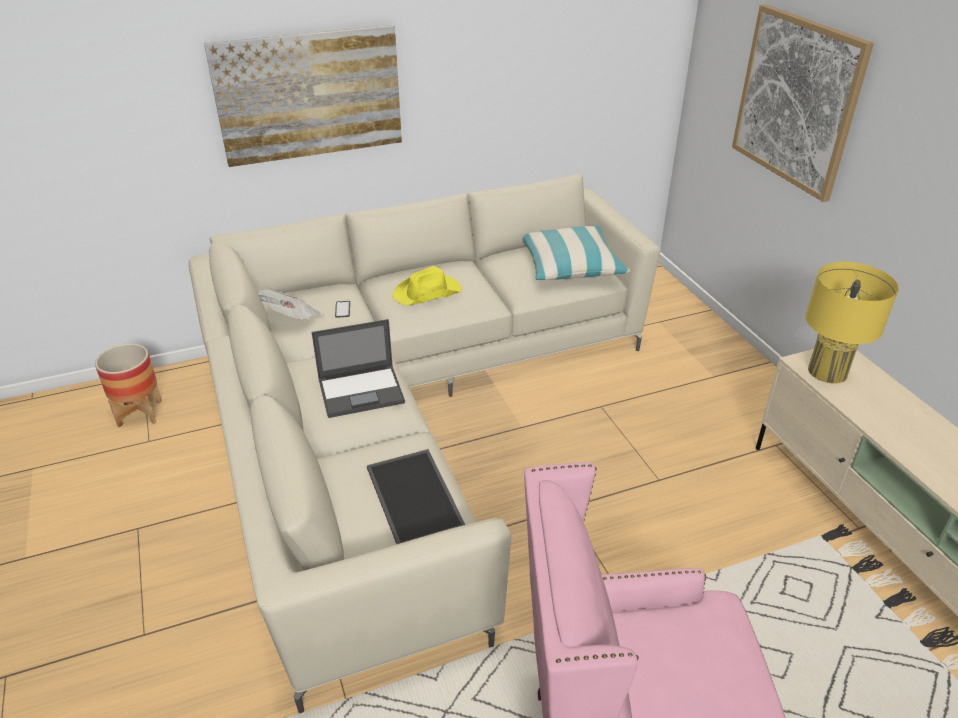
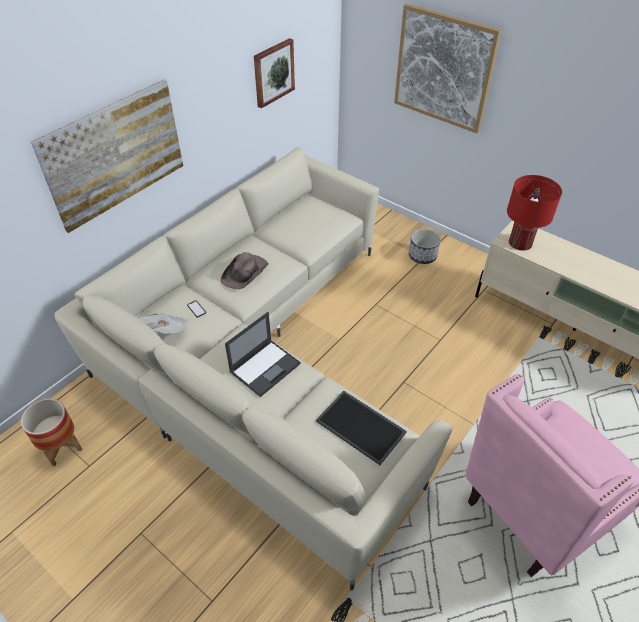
camera: 30 degrees left, 10 degrees up
yellow hat [392,266,462,306] -> brown hat [220,252,269,289]
pillow [523,226,630,280] -> none
yellow table lamp [805,262,899,383] -> red table lamp [507,175,562,251]
none -> picture [254,38,295,109]
none -> planter [409,229,441,264]

